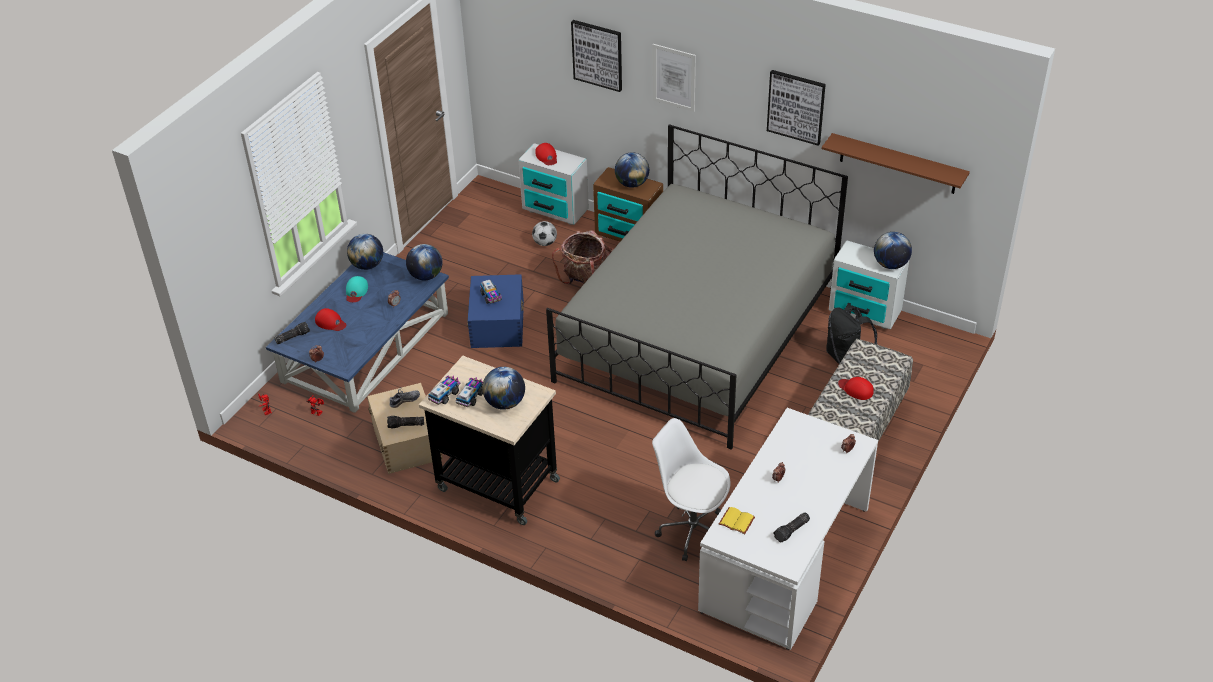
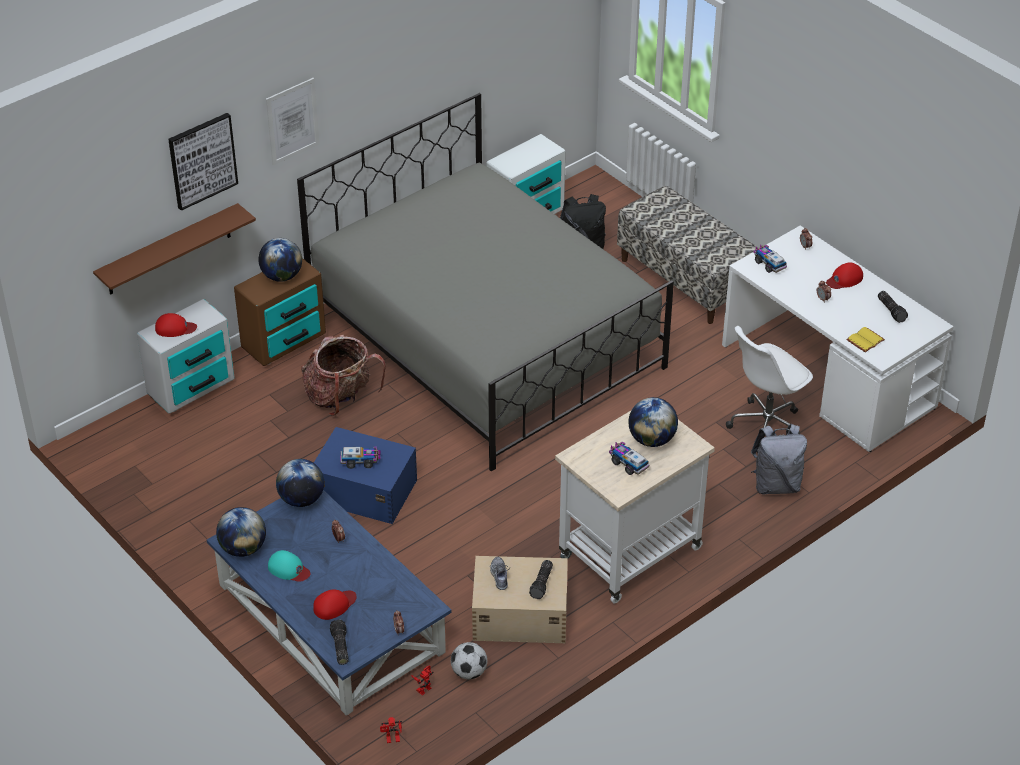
camera: 70 degrees left, 0 degrees up
black cart [419,356,560,525] -> white cart [555,411,715,604]
toy truck [428,375,461,405] -> toy truck moved to [753,244,787,273]
football [532,221,557,246] -> football moved to [451,642,487,679]
picture [767,70,826,146] -> none
brown shelf [822,133,970,194] -> brown shelf moved to [93,203,256,295]
red cap [838,377,874,400] -> red cap moved to [826,262,863,289]
globe [874,232,912,269] -> none
none -> grey backpack [751,424,807,494]

